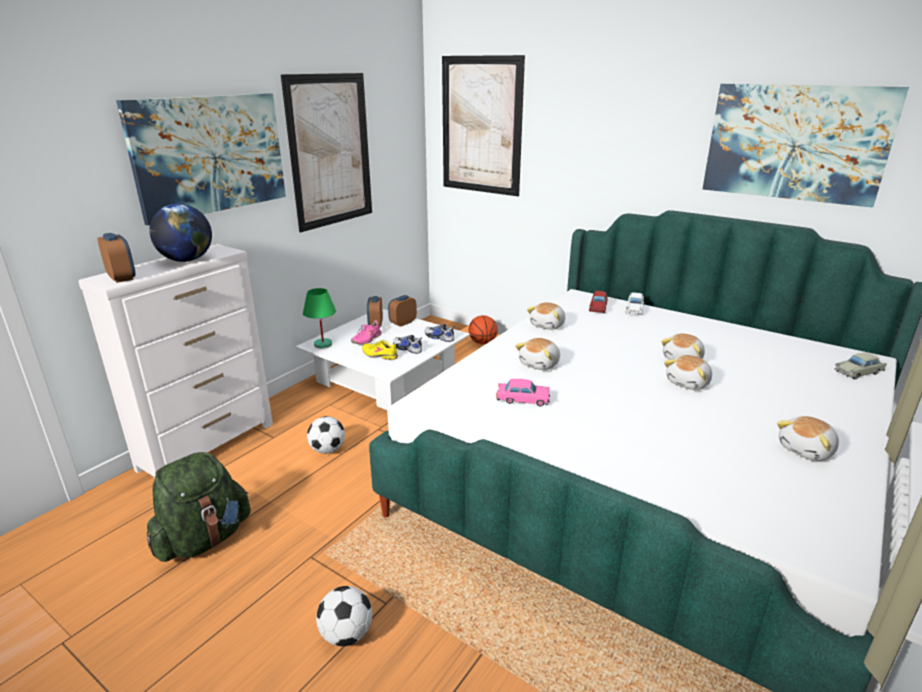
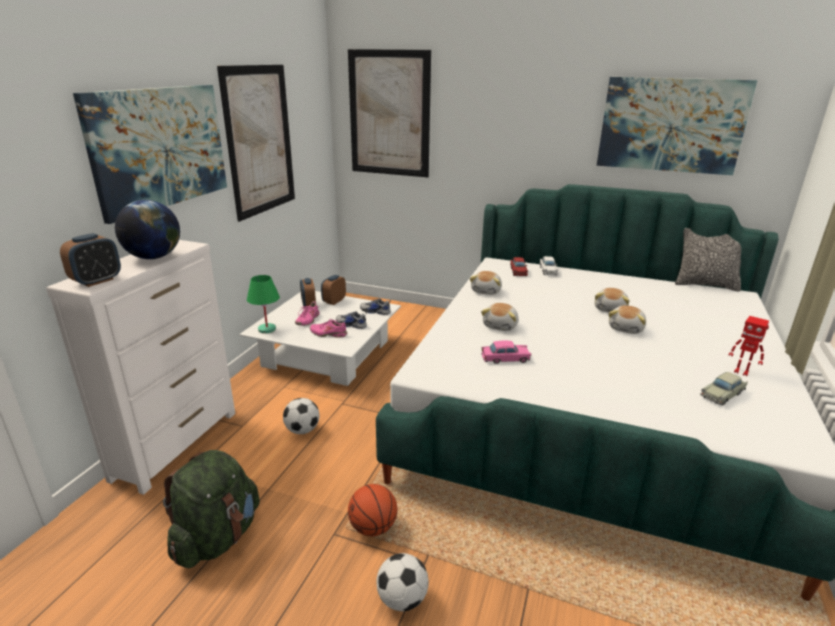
camera: 15 degrees left, 0 degrees up
alarm clock [98,233,136,283] -> alarm clock turned 90 degrees clockwise [60,233,121,287]
yellow shoe [362,340,398,360] -> pink shoe [310,319,347,337]
basketball [469,315,498,344] -> basketball moved to [348,484,397,536]
plush toy [777,416,839,461] -> toy robot [729,316,769,376]
beige toy car [834,353,887,379] -> beige toy car moved to [700,372,748,405]
none -> pillow [675,228,741,291]

